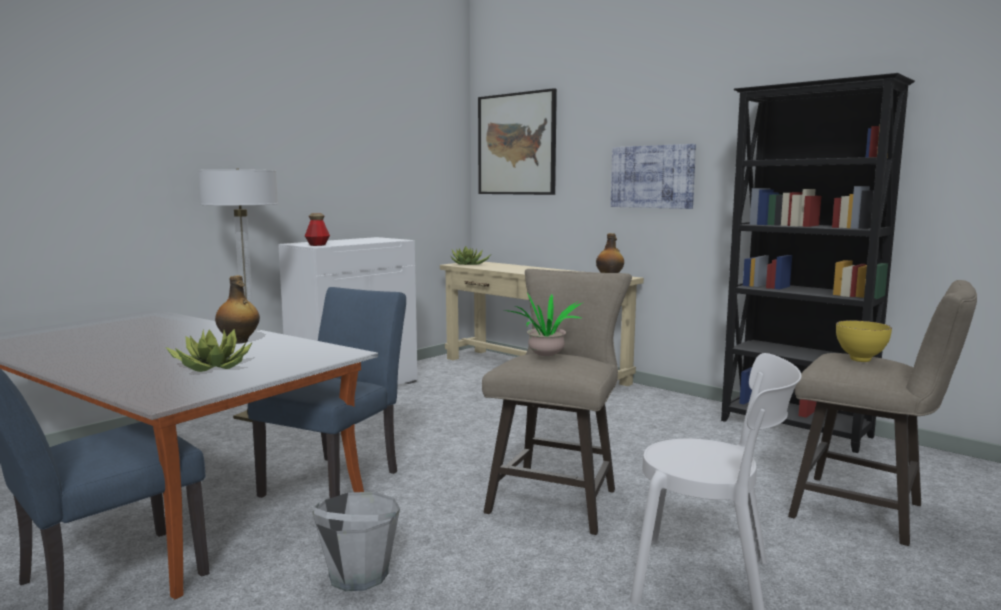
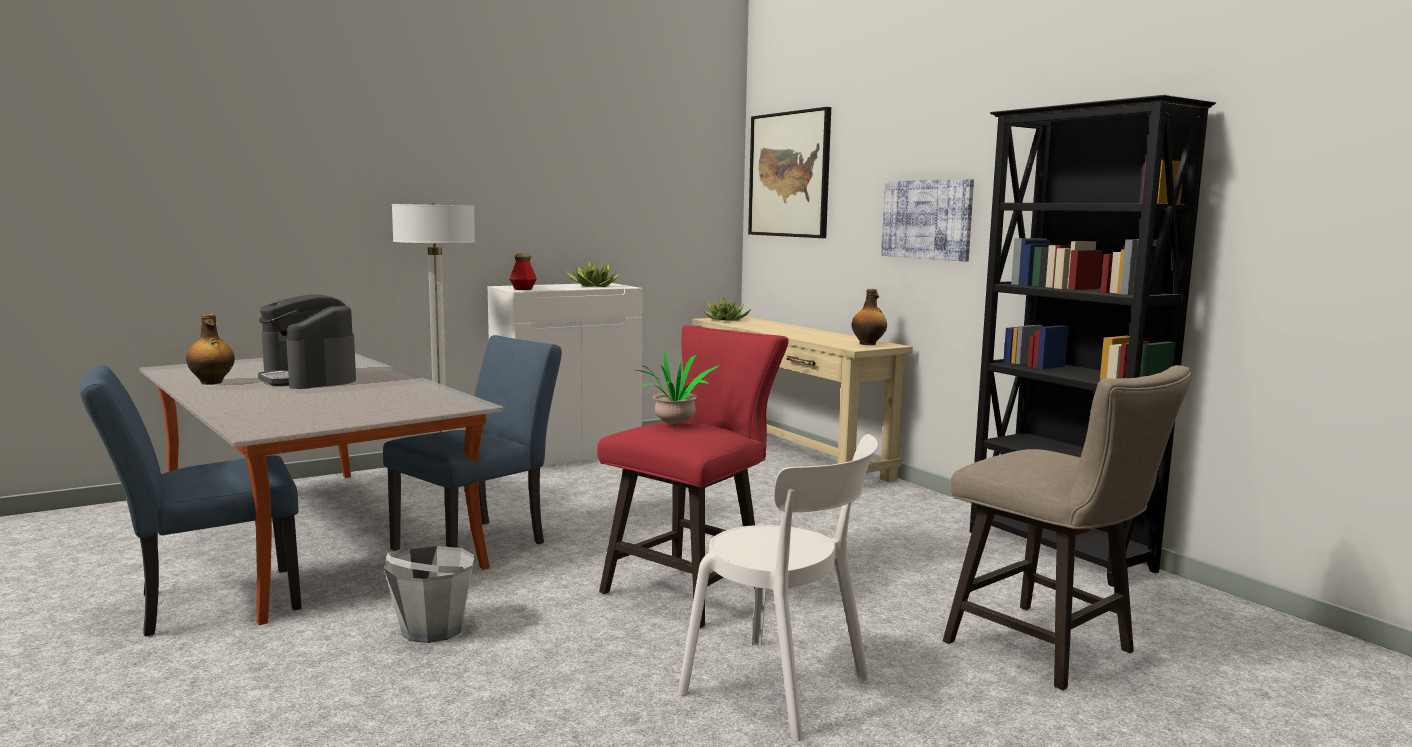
camera: 15 degrees right, 0 degrees up
potted plant [166,329,252,372] -> potted plant moved to [566,261,619,287]
bottle [215,276,260,344] -> bottle moved to [186,314,235,385]
beige stool [482,269,632,535] -> red stool [597,325,789,628]
yellow bowl [836,320,892,362] -> none
none -> coffee machine [258,294,356,389]

